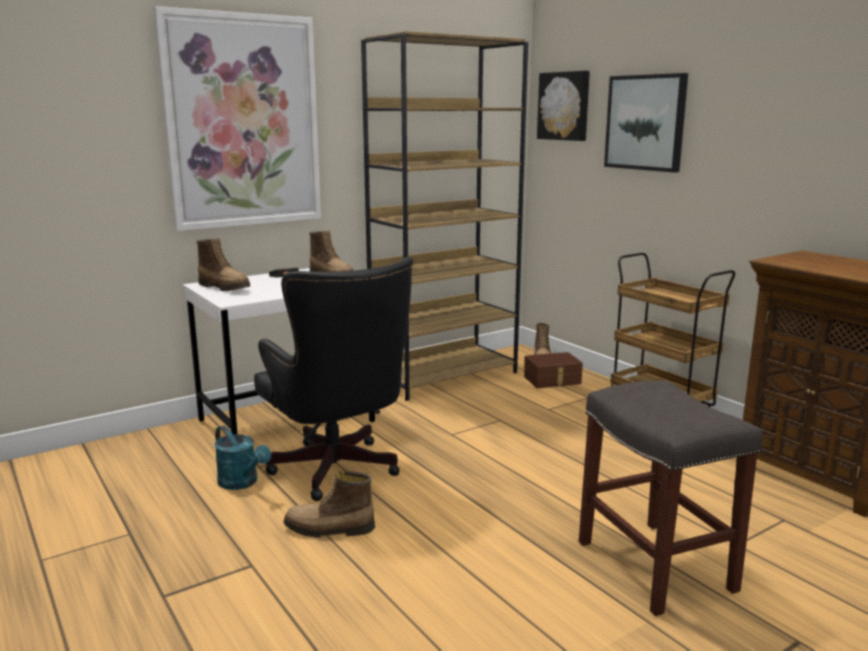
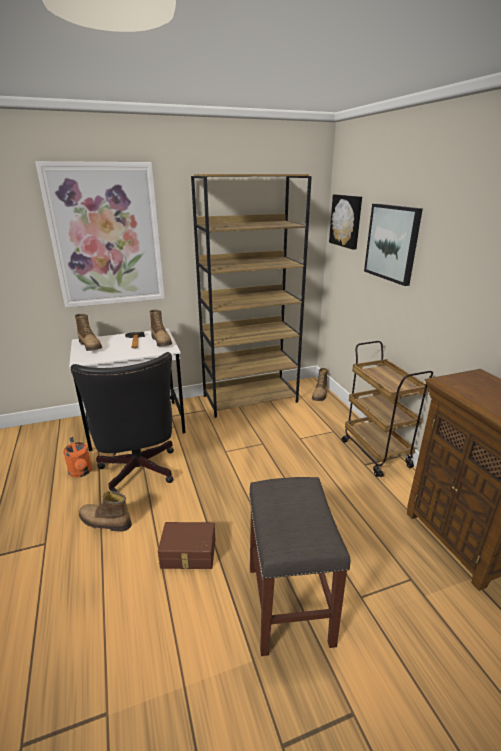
camera: 15 degrees right, 10 degrees up
turquoise watering can [214,425,271,490] -> orange watering can [63,437,93,478]
brown storage box [524,352,583,388] -> brown storage box moved to [158,522,215,569]

